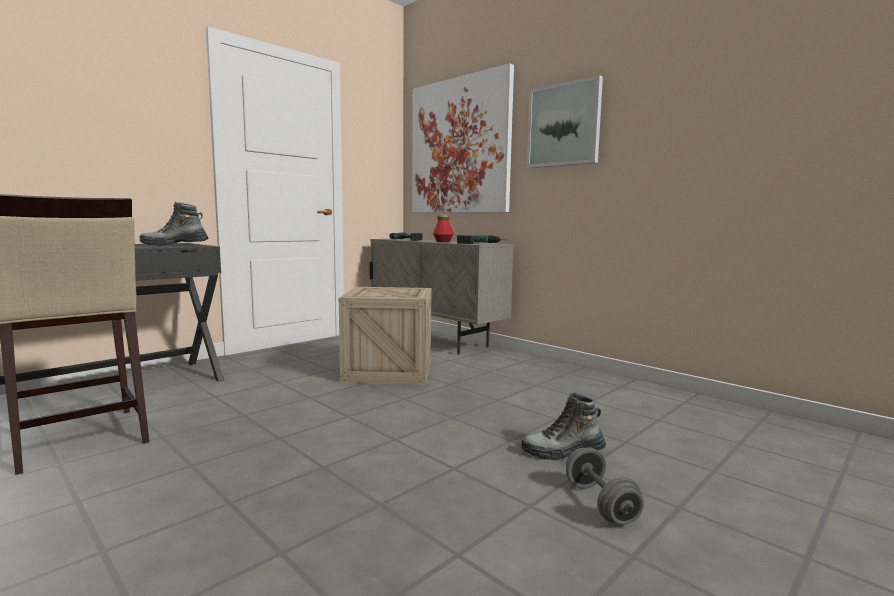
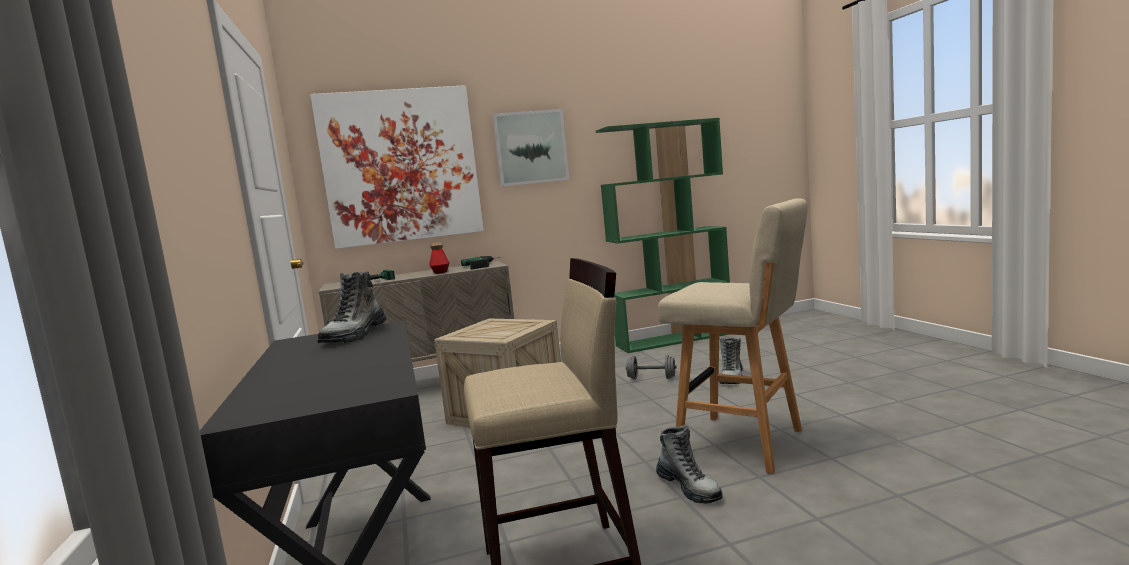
camera: 60 degrees left, 0 degrees up
grey dumbbell [566,448,644,525] -> grey dumbbell moved to [626,355,677,380]
none -> green bookcase [596,118,730,353]
none -> boot [656,425,723,504]
none -> beige stool [658,198,808,474]

